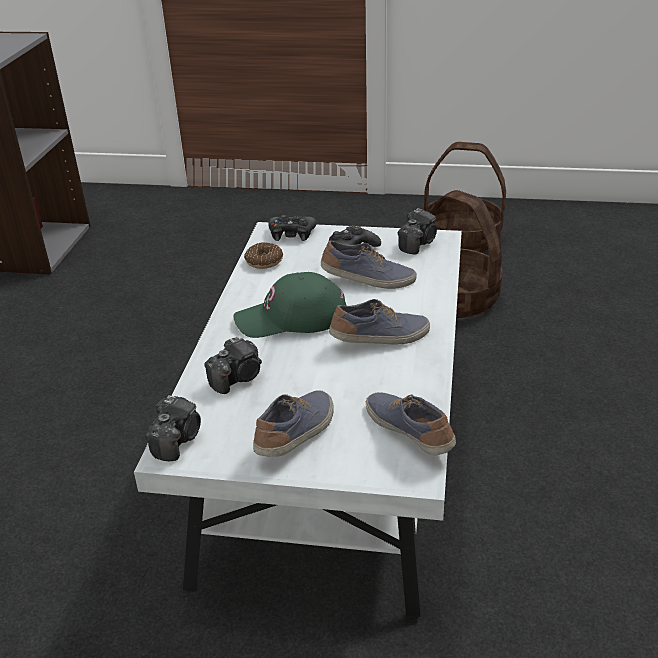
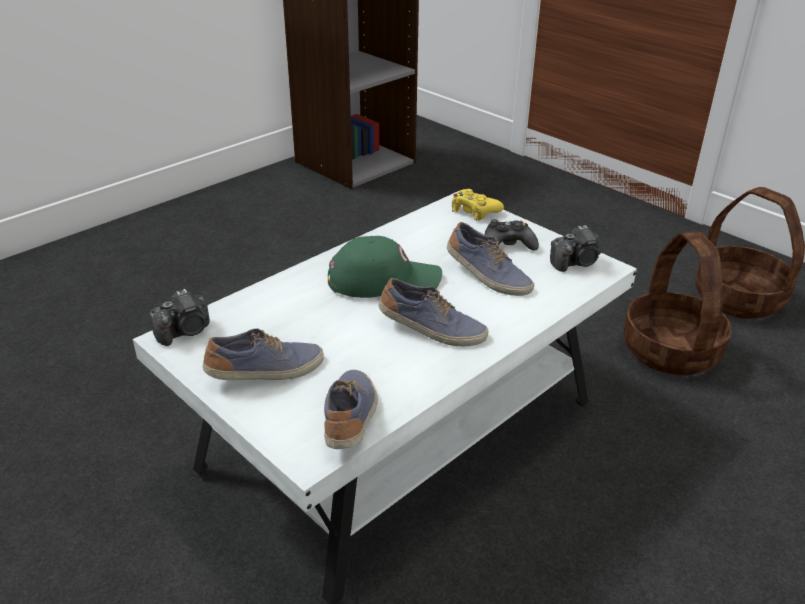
camera: 35 degrees right, 0 degrees up
camera [204,336,262,394] -> none
green cap [233,272,347,338] -> green cap turned 150 degrees clockwise [328,236,442,298]
donut [244,242,283,269] -> none
black game controller [268,215,317,241] -> yellow game controller [452,189,504,220]

